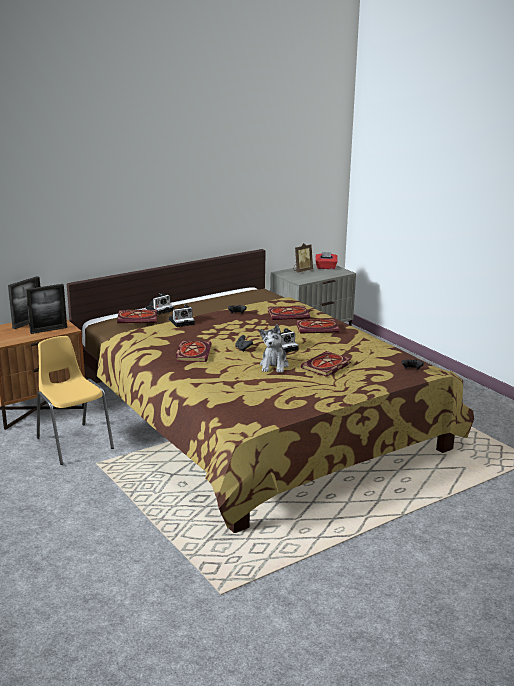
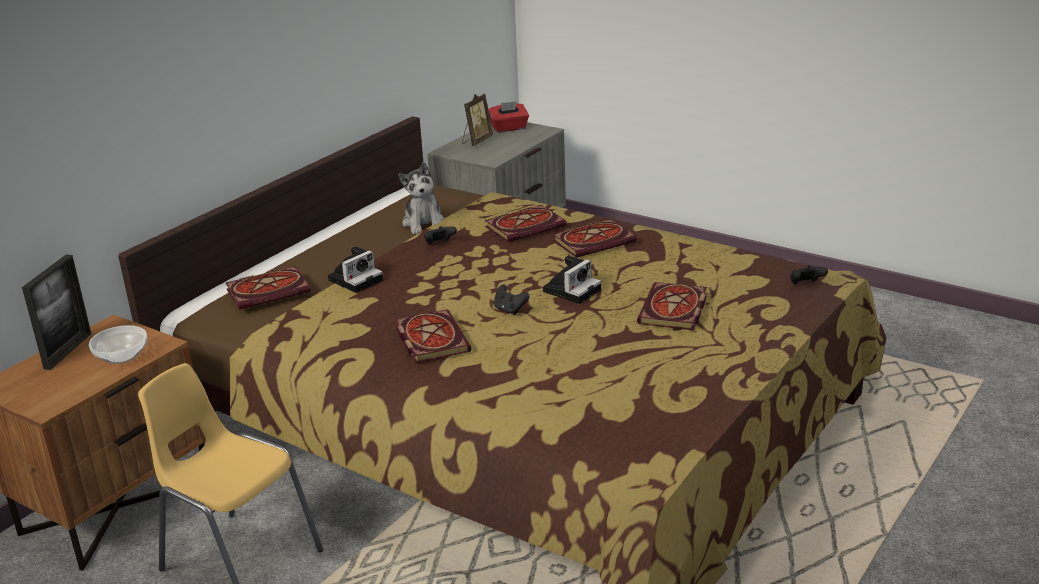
camera: 20 degrees left, 5 degrees up
picture frame [26,284,67,334] -> bowl [89,325,147,364]
camera [146,293,174,315] -> none
plush toy [259,324,289,373] -> plush toy moved to [398,162,444,234]

